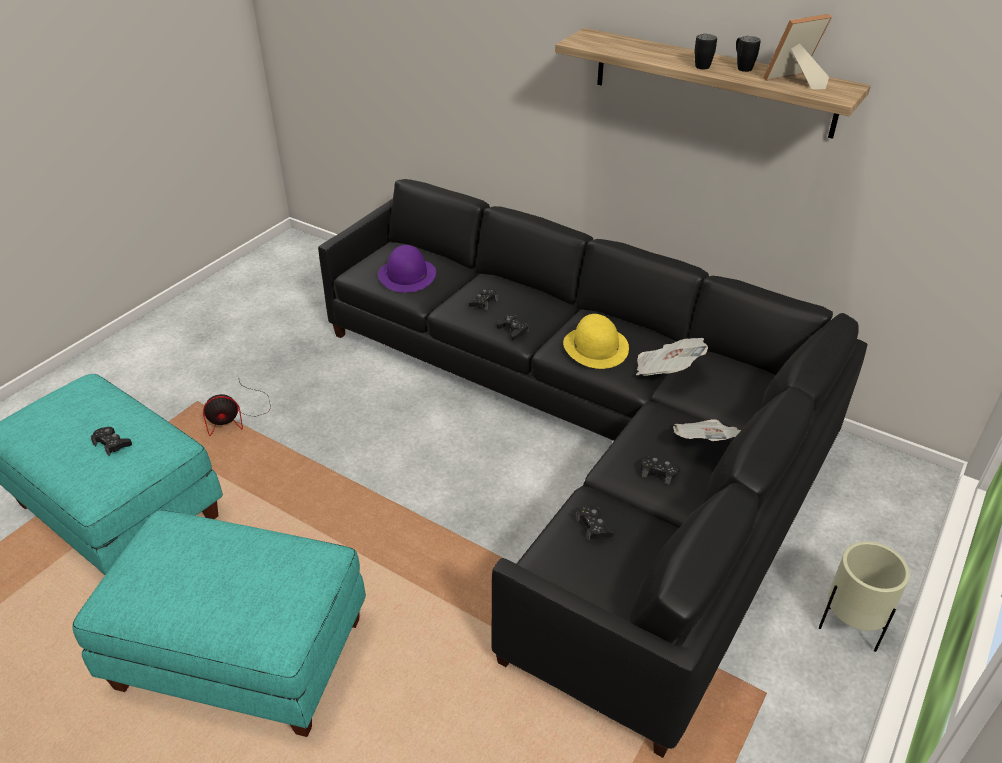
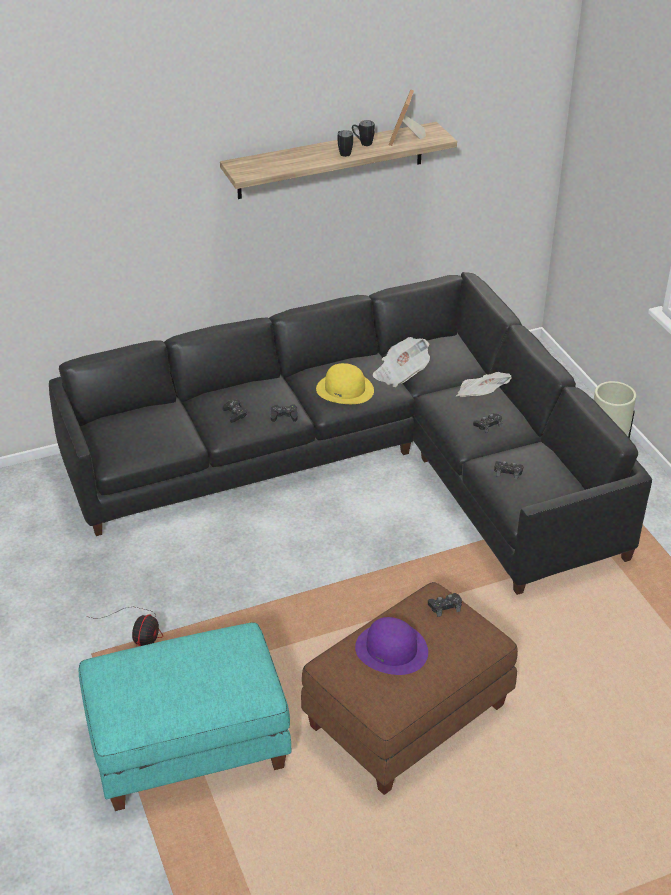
camera: 55 degrees left, 0 degrees up
turquoise ottoman [72,510,366,737] -> brown ottoman [301,582,518,795]
black game controller [91,427,132,456] -> black game controller moved to [428,593,462,617]
purple hat [378,245,436,293] -> purple hat moved to [355,617,428,675]

